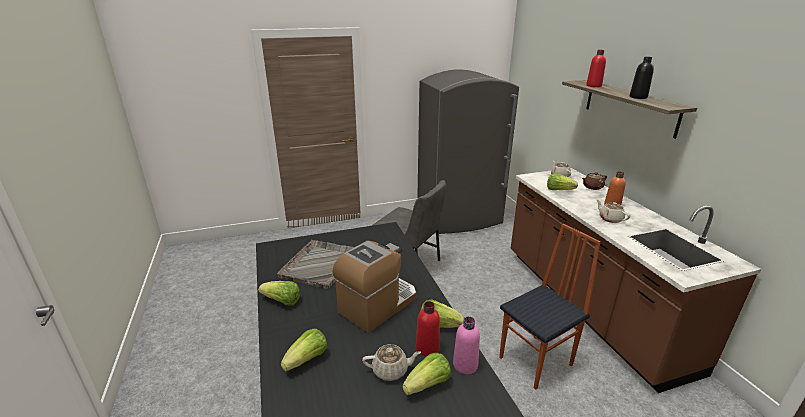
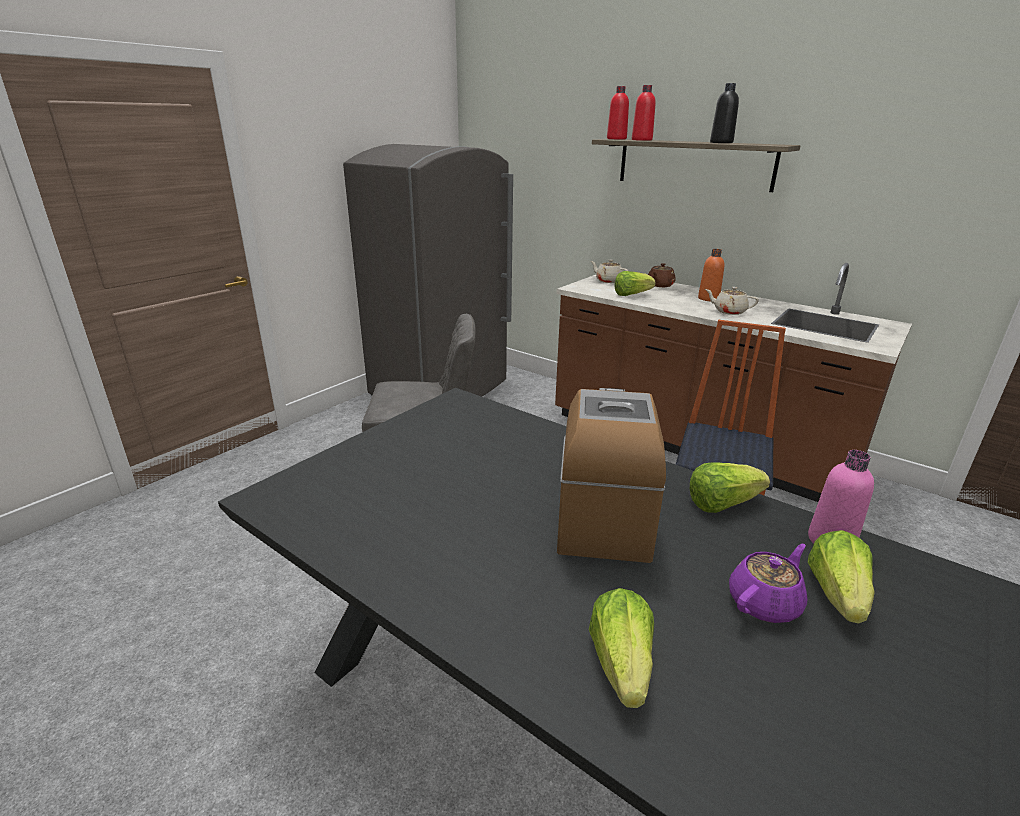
camera: 35 degrees left, 0 degrees up
lettuce [258,281,300,305] -> none
grey tray [277,240,354,289] -> none
beige teapot [362,344,421,381] -> purple teapot [729,544,808,623]
red bottle [416,301,440,357] -> red bottle moved to [607,86,629,139]

